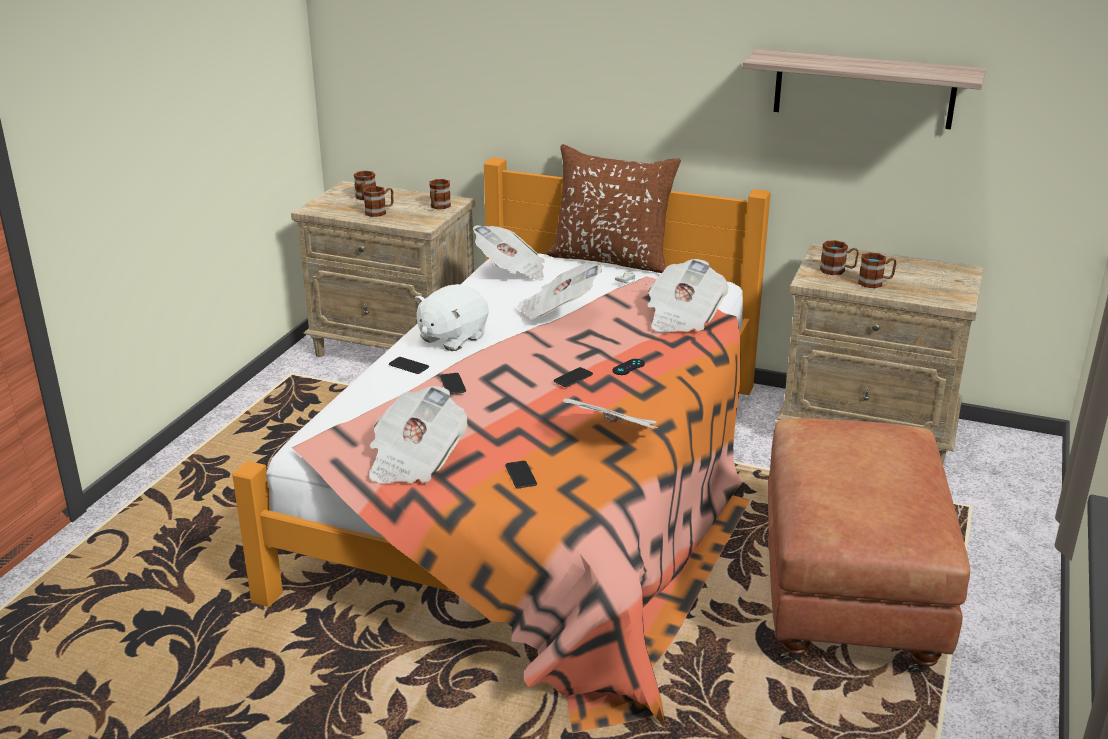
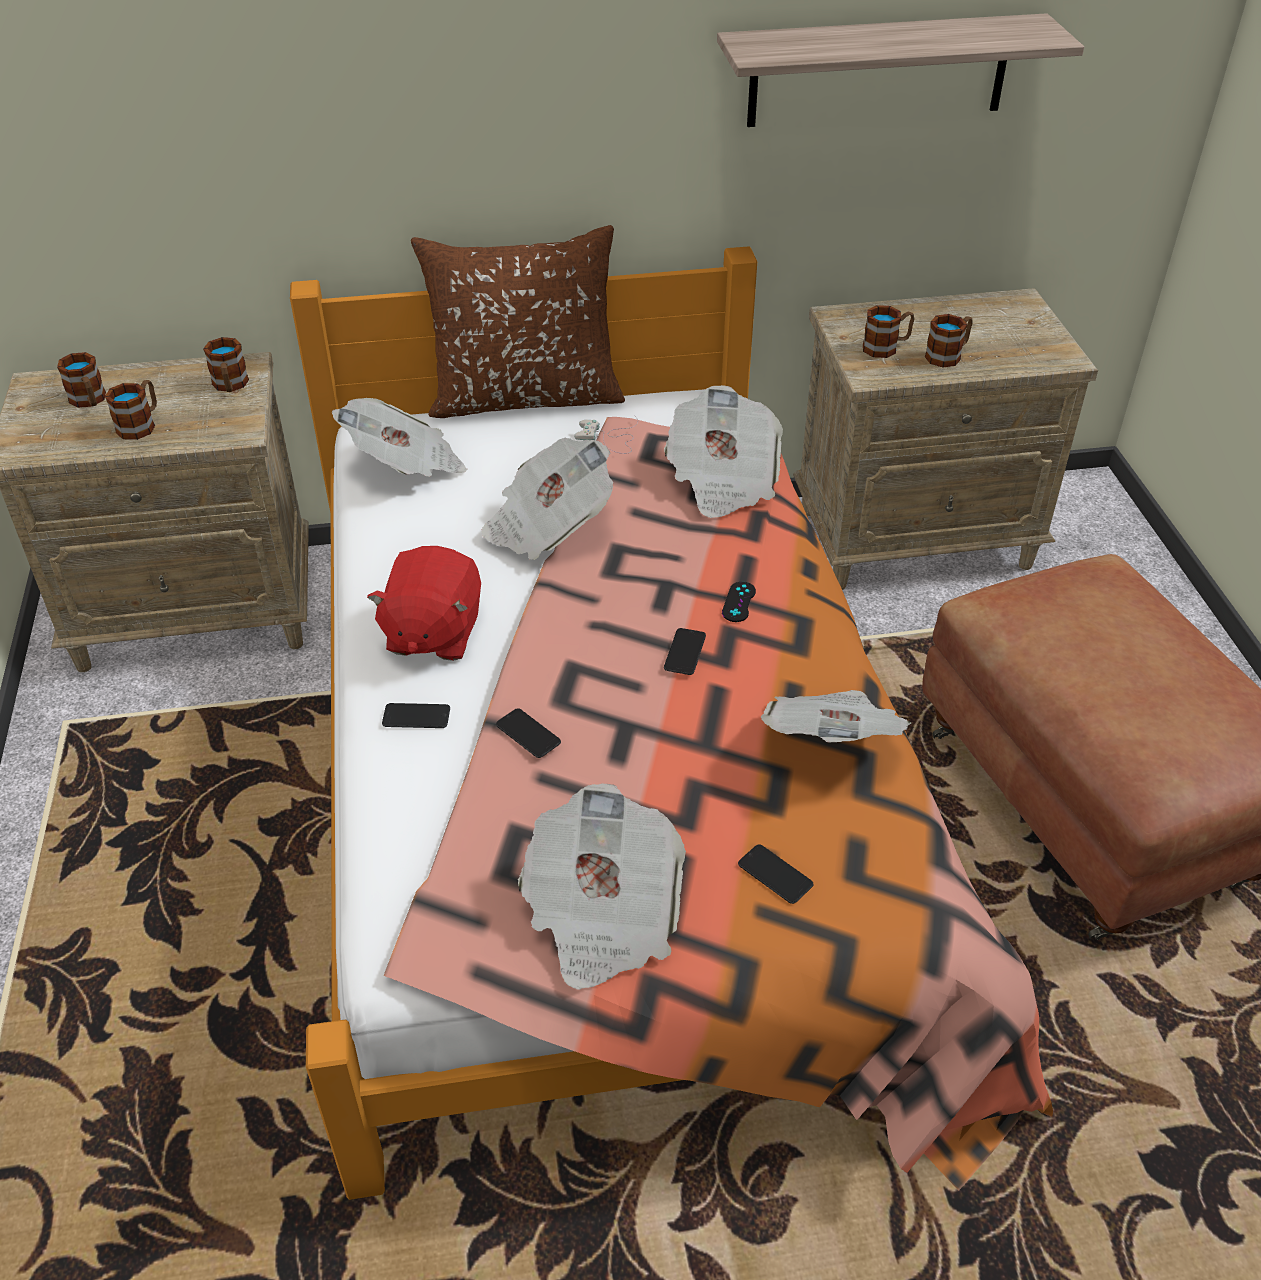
camera: 30 degrees left, 15 degrees up
white plush toy [415,284,489,351] -> red plush toy [367,546,481,661]

